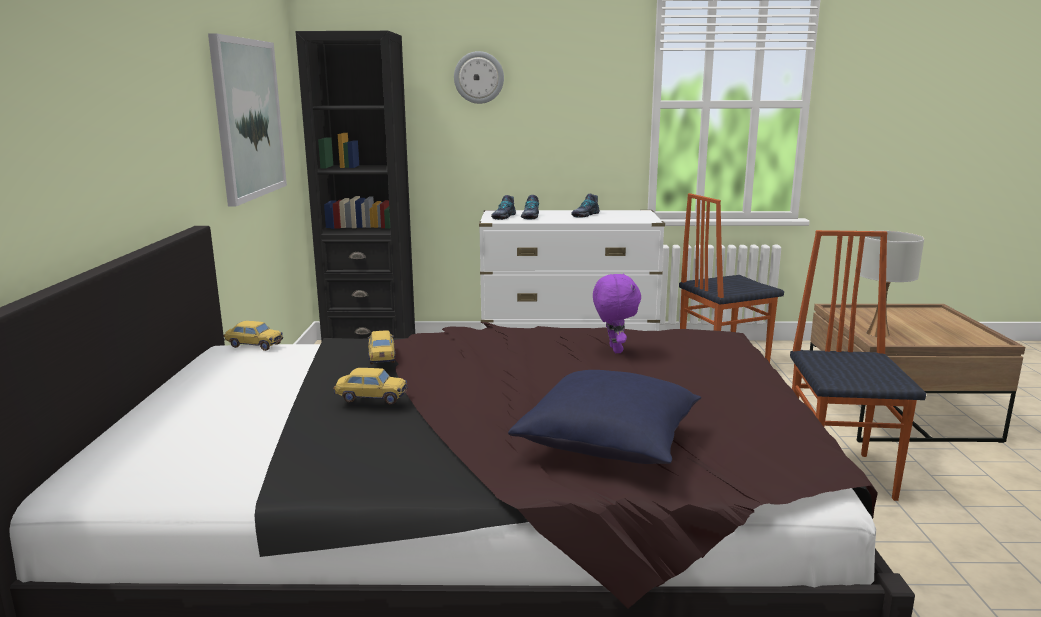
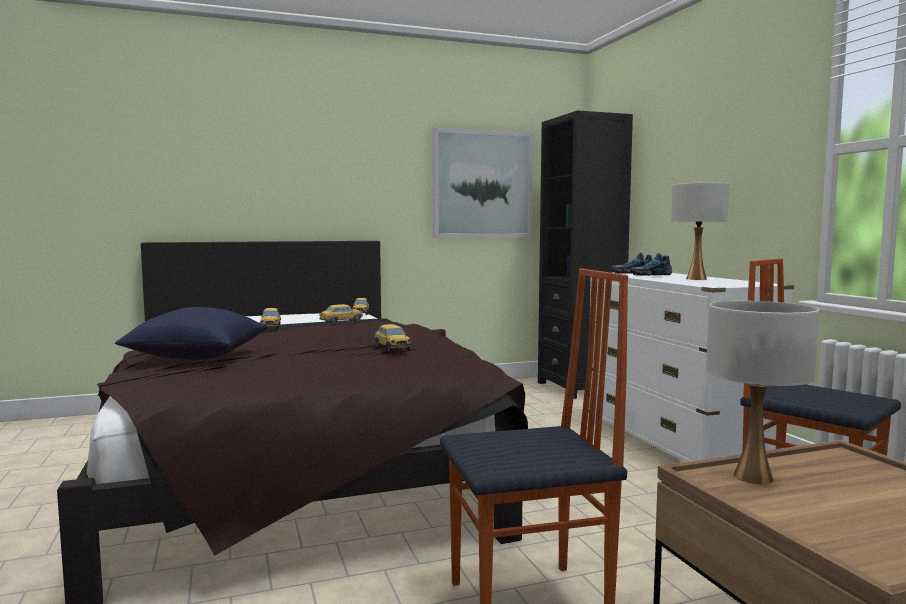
camera: 70 degrees right, 10 degrees down
wall clock [454,51,504,104] -> none
shoe [571,194,600,218] -> white table lamp [671,182,729,280]
purple plush toy [593,274,641,353] -> toy car [374,324,411,352]

